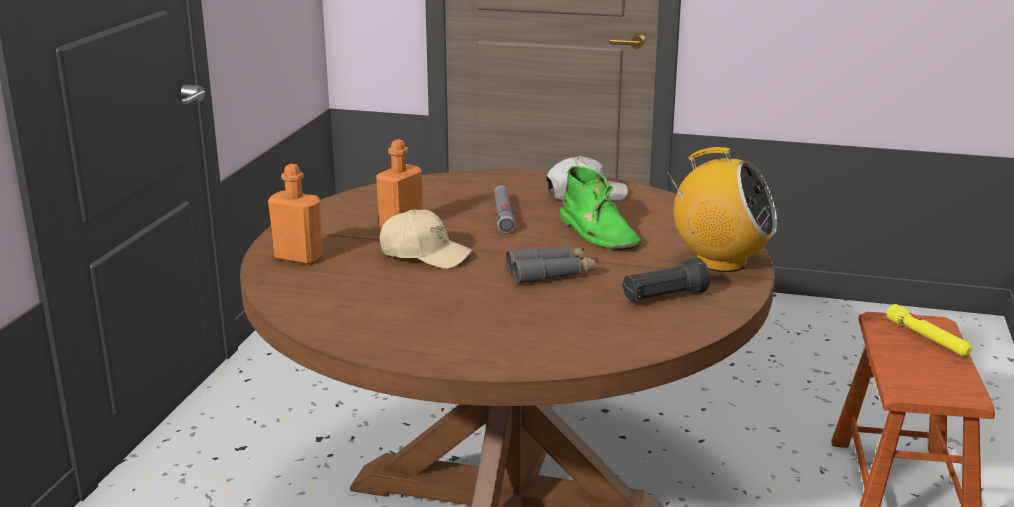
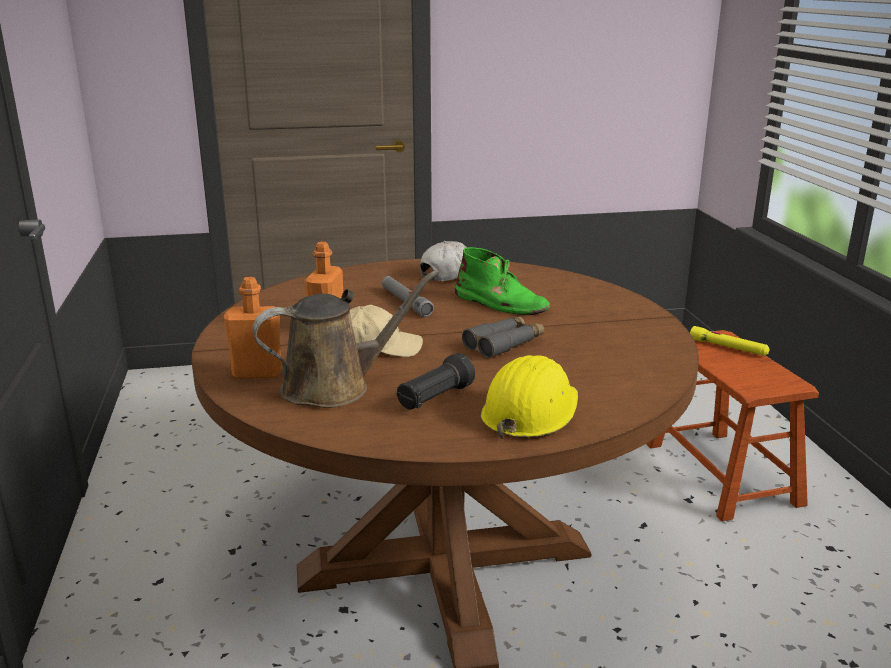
camera: 25 degrees left, 0 degrees up
black flashlight [622,258,710,301] -> black flashlight moved to [397,353,475,410]
radio [667,147,777,272] -> none
none -> brown watering can [253,270,440,408]
none -> yellow hard hat [481,355,578,439]

